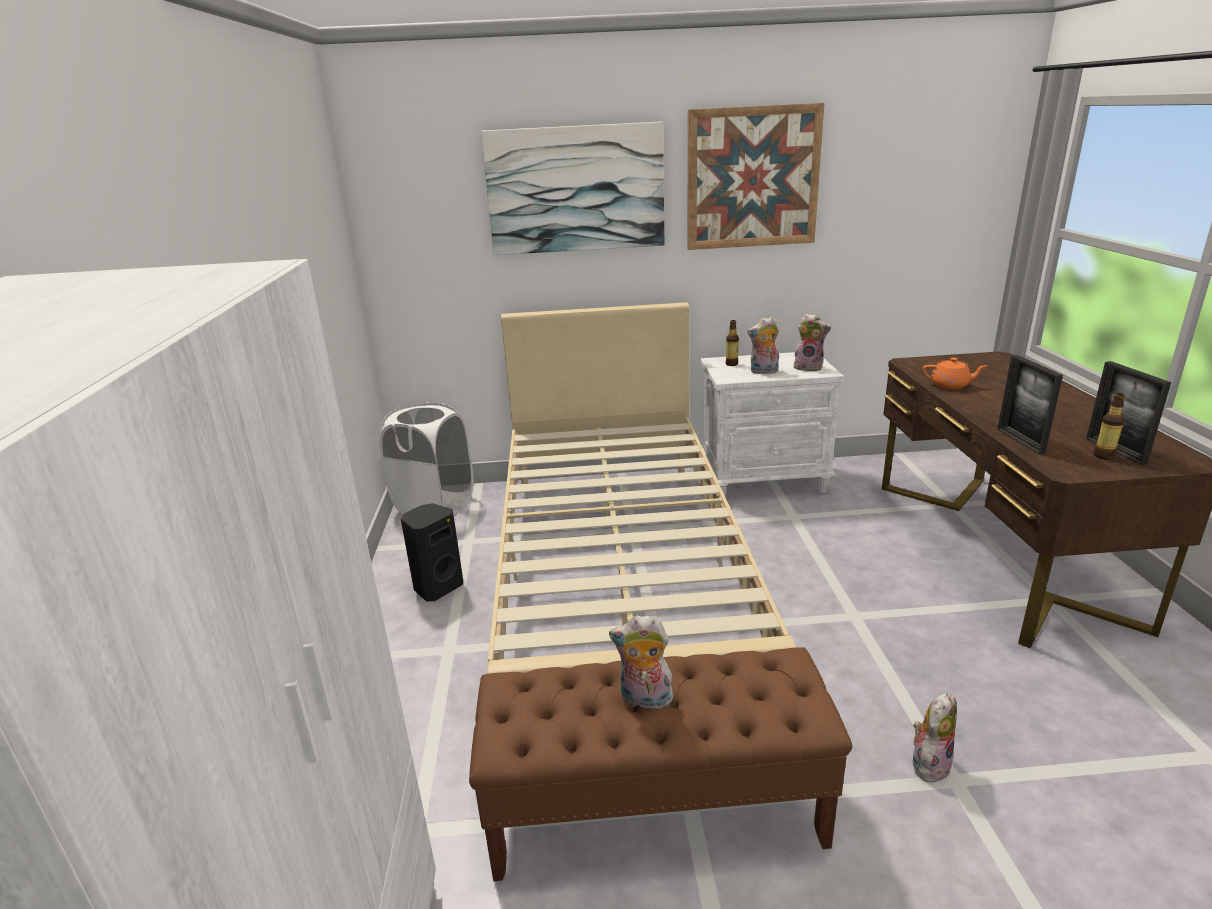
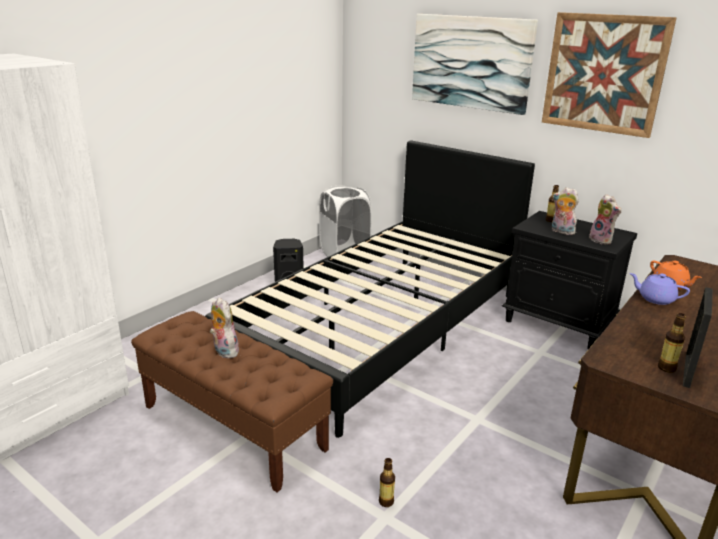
camera: 40 degrees right, 0 degrees up
beige bed [487,302,796,674] -> black bed [205,140,535,438]
white nightstand [701,352,844,497] -> black nightstand [502,211,637,349]
plush toy [911,693,957,786] -> bottle [379,458,395,507]
picture frame [997,355,1063,455] -> none
none -> purple teapot [629,273,690,305]

